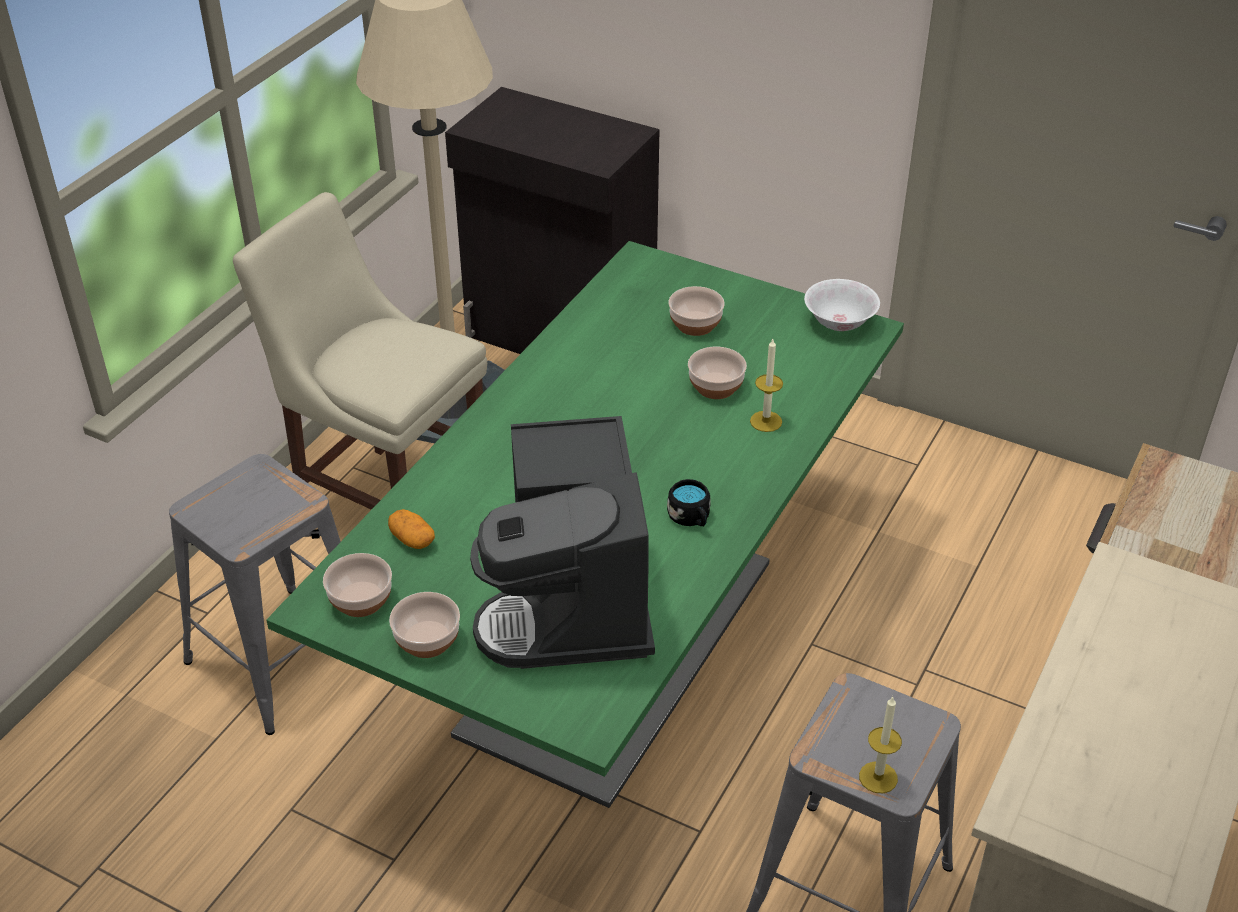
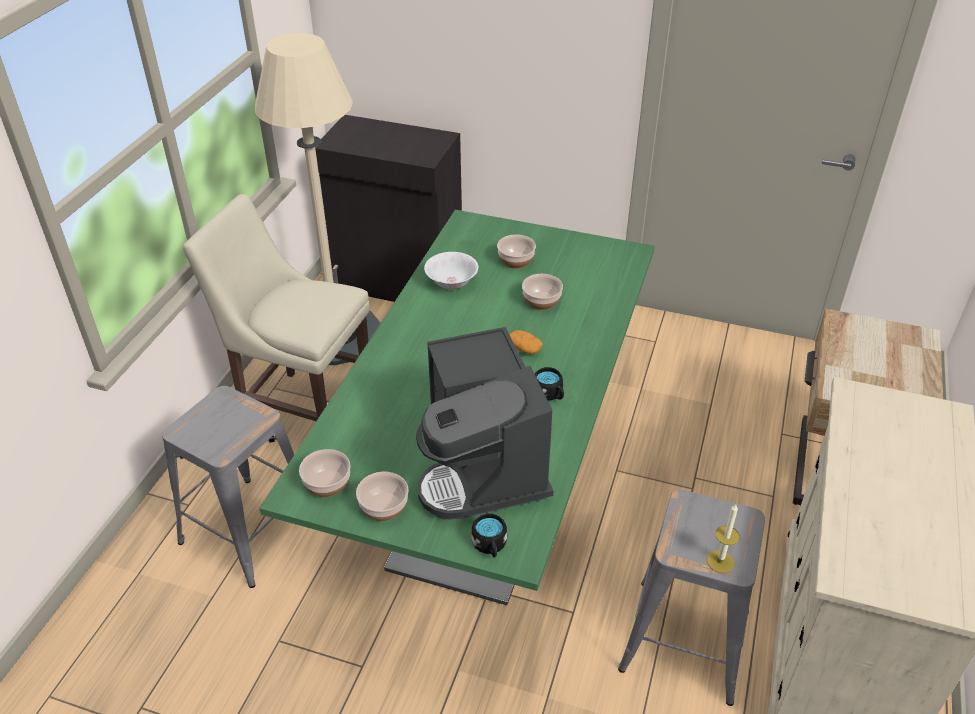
camera: 10 degrees left, 0 degrees up
potato [388,509,435,549] -> potato moved to [509,330,543,354]
candle [750,339,783,432] -> none
white bowl [804,279,880,331] -> white bowl moved to [424,252,478,289]
none -> black mug [471,514,507,557]

